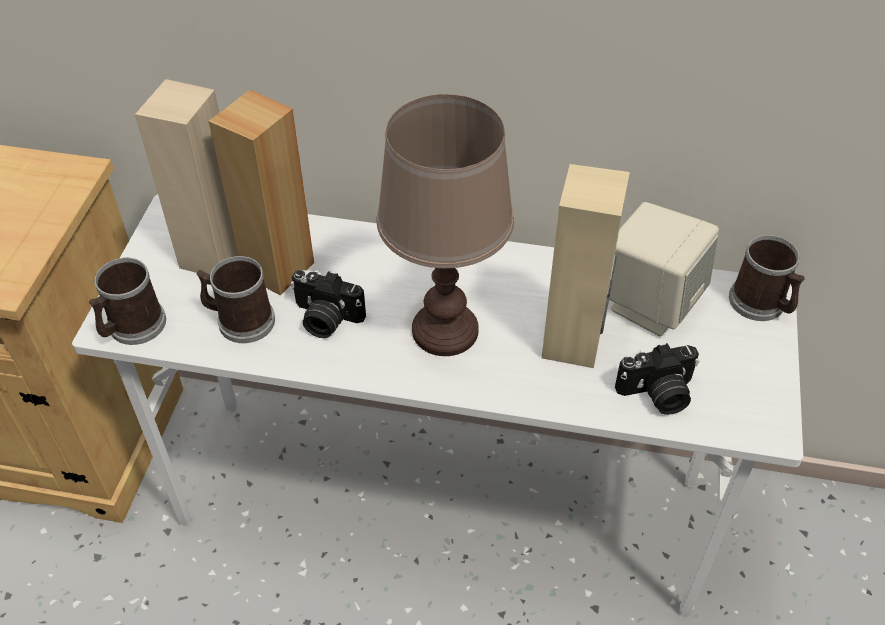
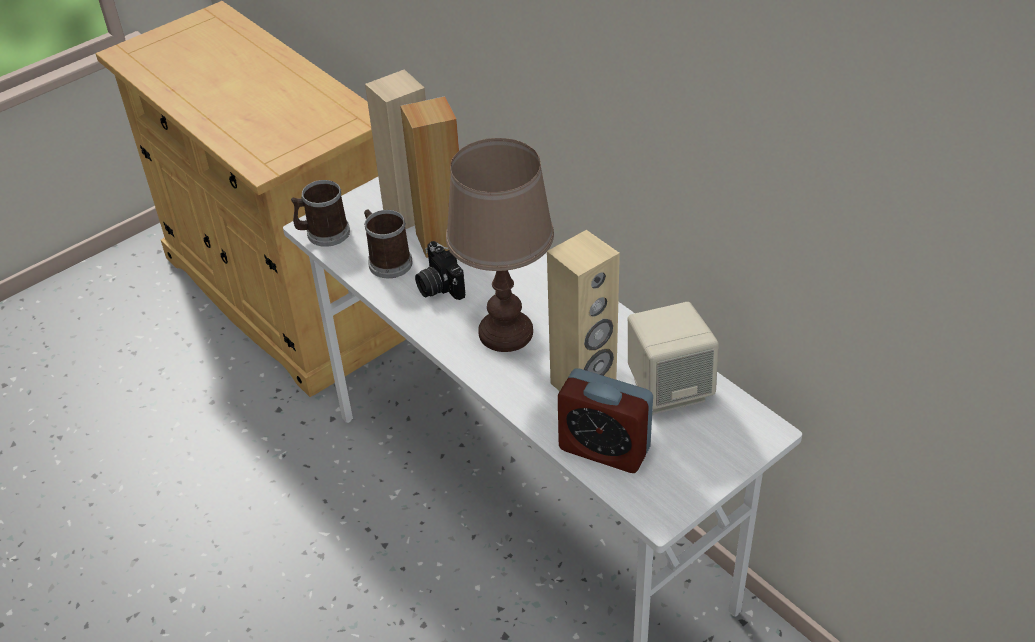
camera: 40 degrees right, 5 degrees down
camera [615,343,699,415] -> alarm clock [558,368,653,473]
mug [729,235,805,321] -> none

